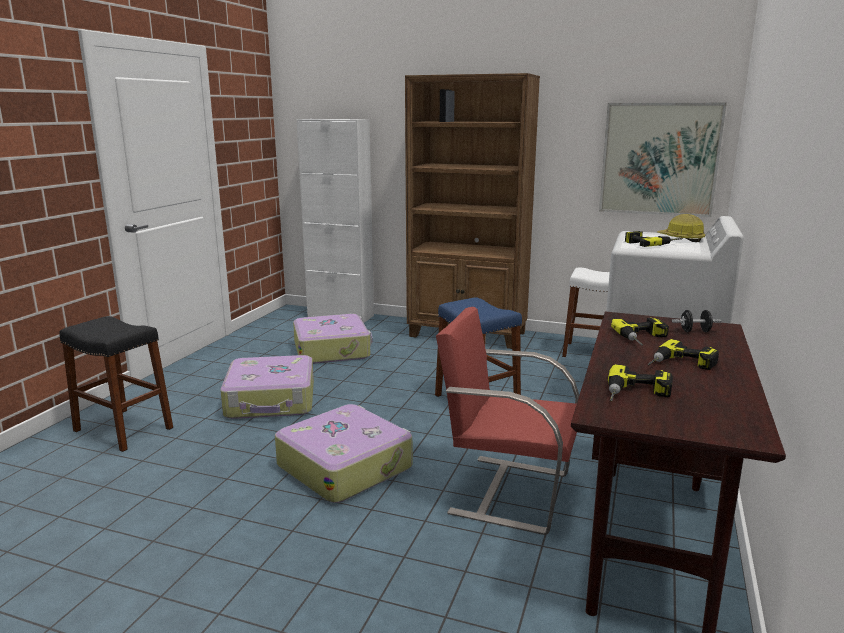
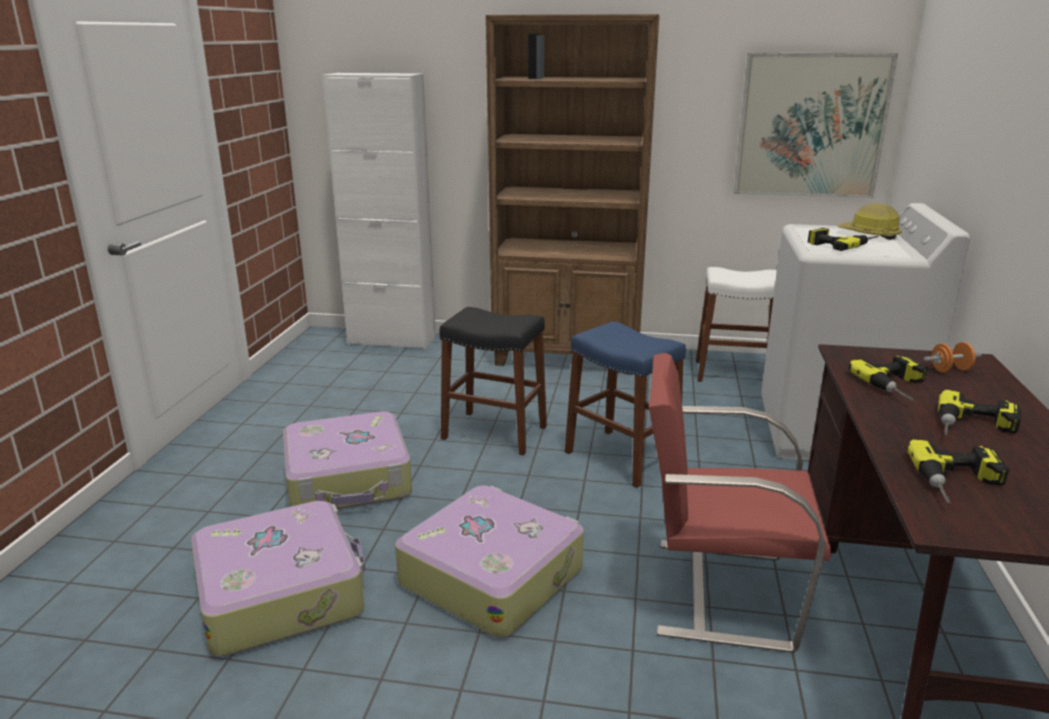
camera: 10 degrees left, 5 degrees up
black stool [59,316,173,452] -> black stool moved to [440,307,547,455]
suitcase [293,314,373,364] -> suitcase moved to [191,501,365,657]
black dumbbell [672,310,721,332] -> orange dumbbell [923,342,982,372]

